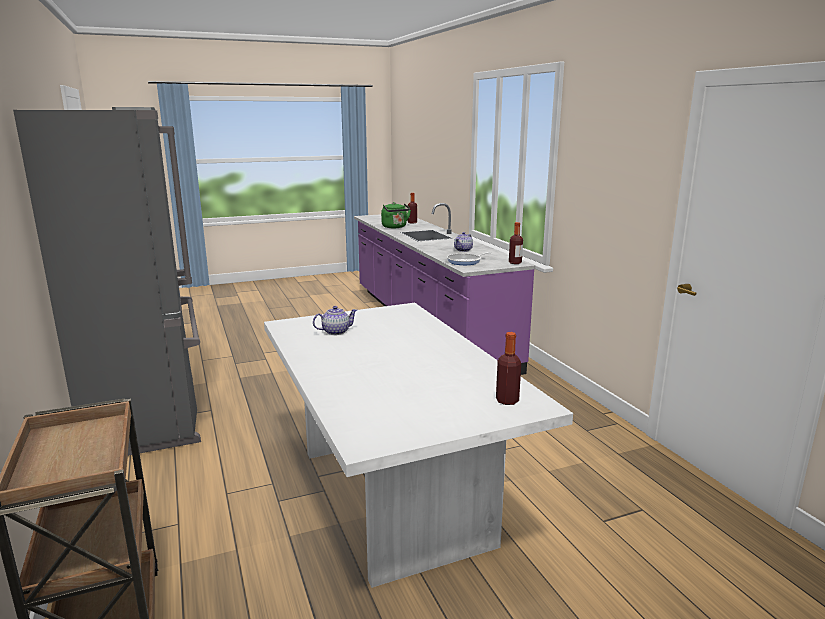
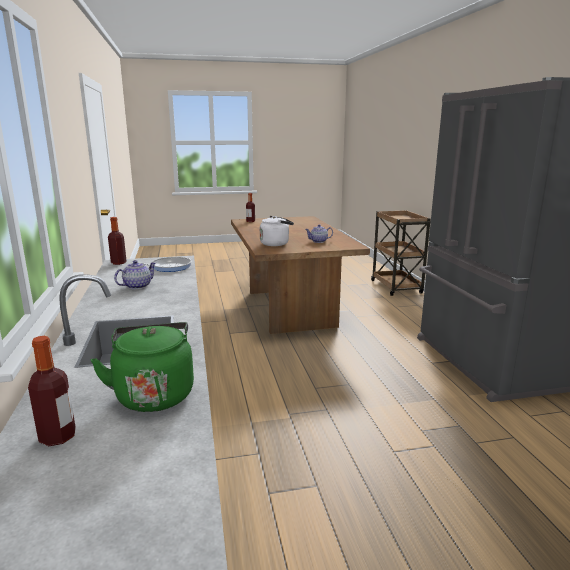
camera: 170 degrees left, 0 degrees up
white dining table [264,303,573,588] -> brown dining table [231,216,370,334]
none -> white kettle [260,216,294,246]

